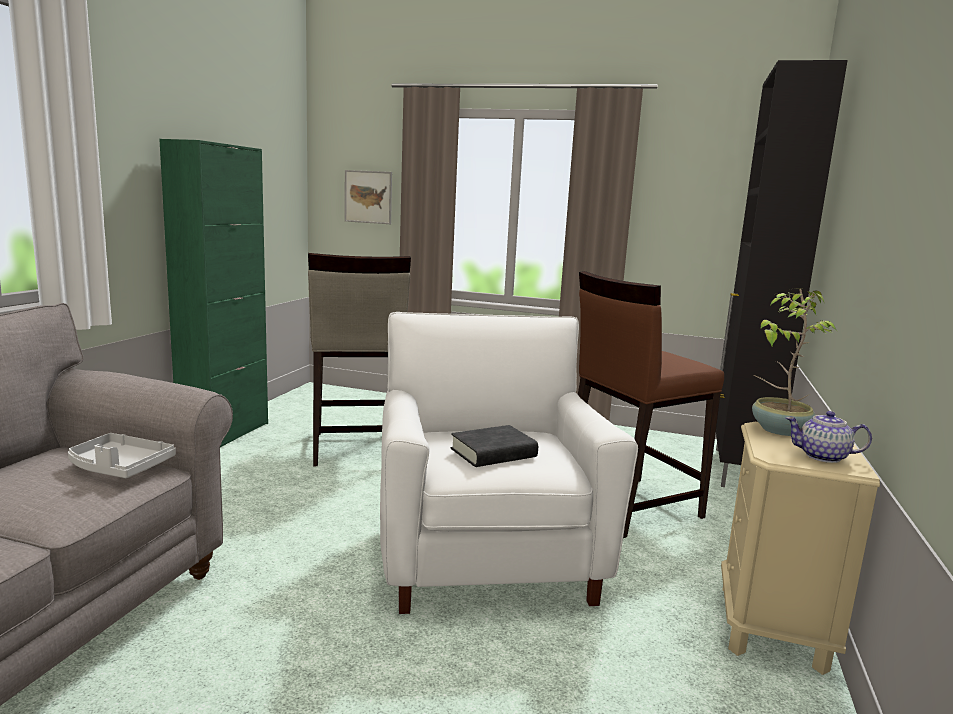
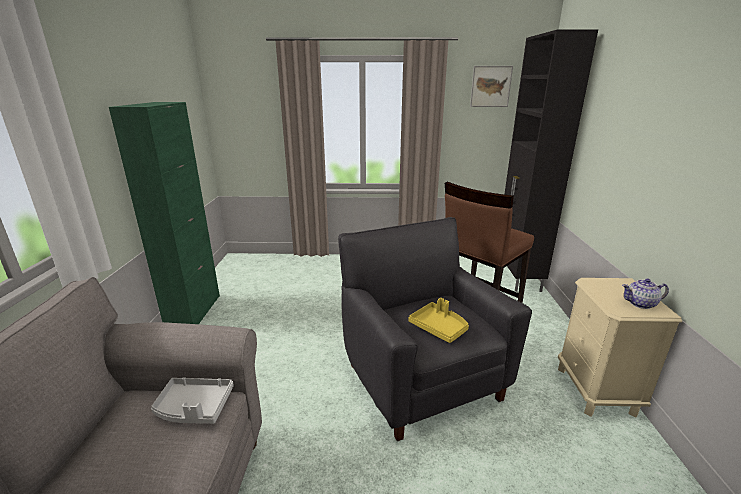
camera: 15 degrees left, 10 degrees up
beige stool [308,253,411,466] -> none
picture [344,170,392,224] -> picture moved to [470,66,513,107]
white armchair [380,312,638,614] -> black armchair [338,217,532,441]
black book [451,425,538,467] -> yellow tray [409,298,469,343]
potted plant [752,288,837,436] -> none

